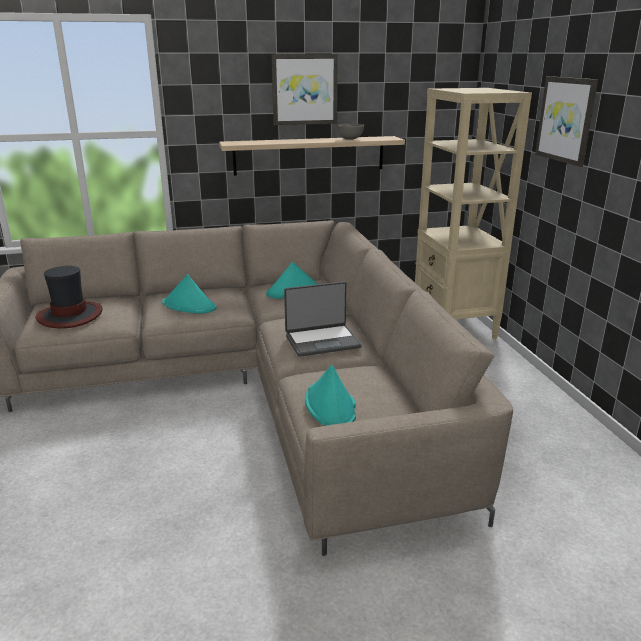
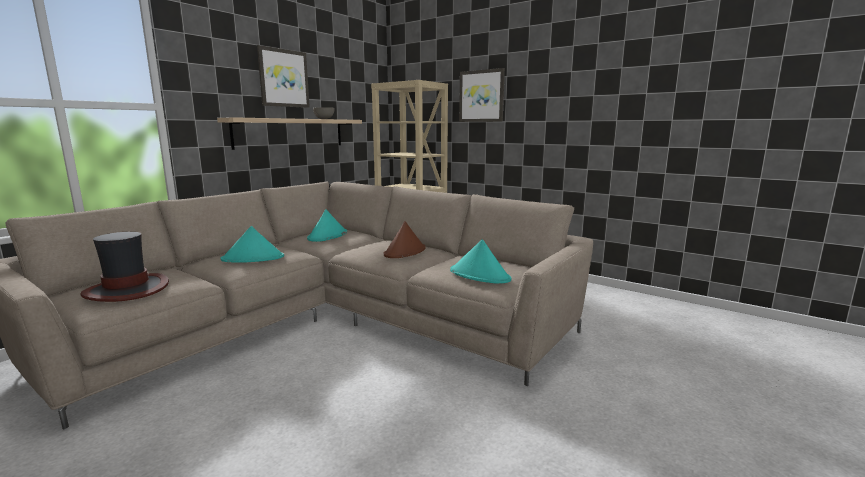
camera: 40 degrees left, 10 degrees down
laptop [284,281,362,357] -> brown hat [384,221,426,258]

